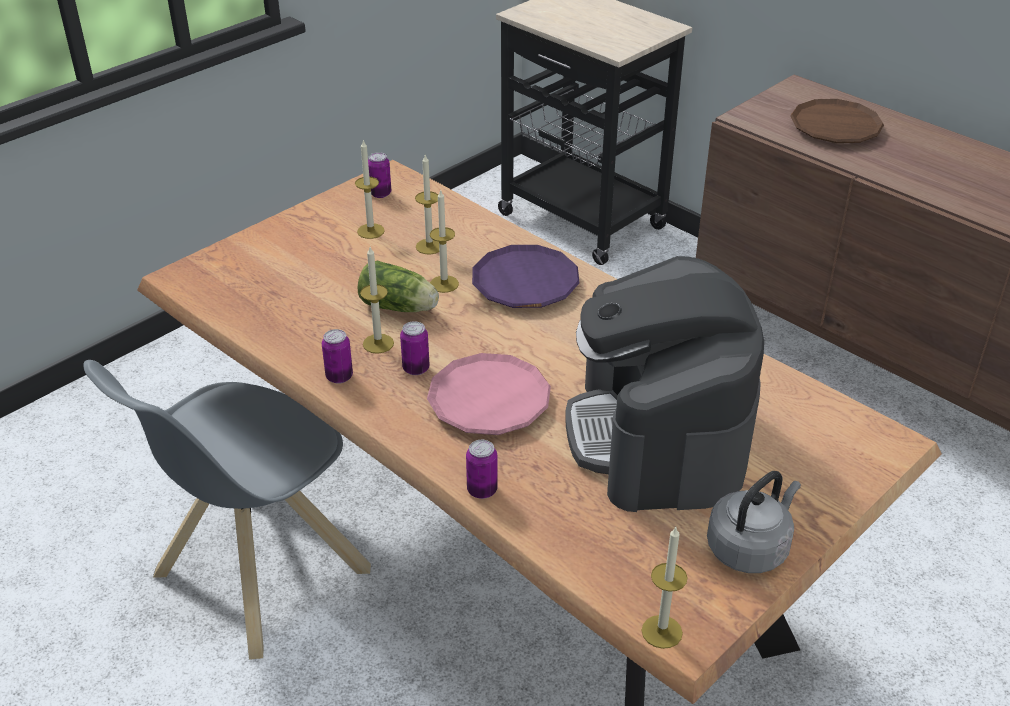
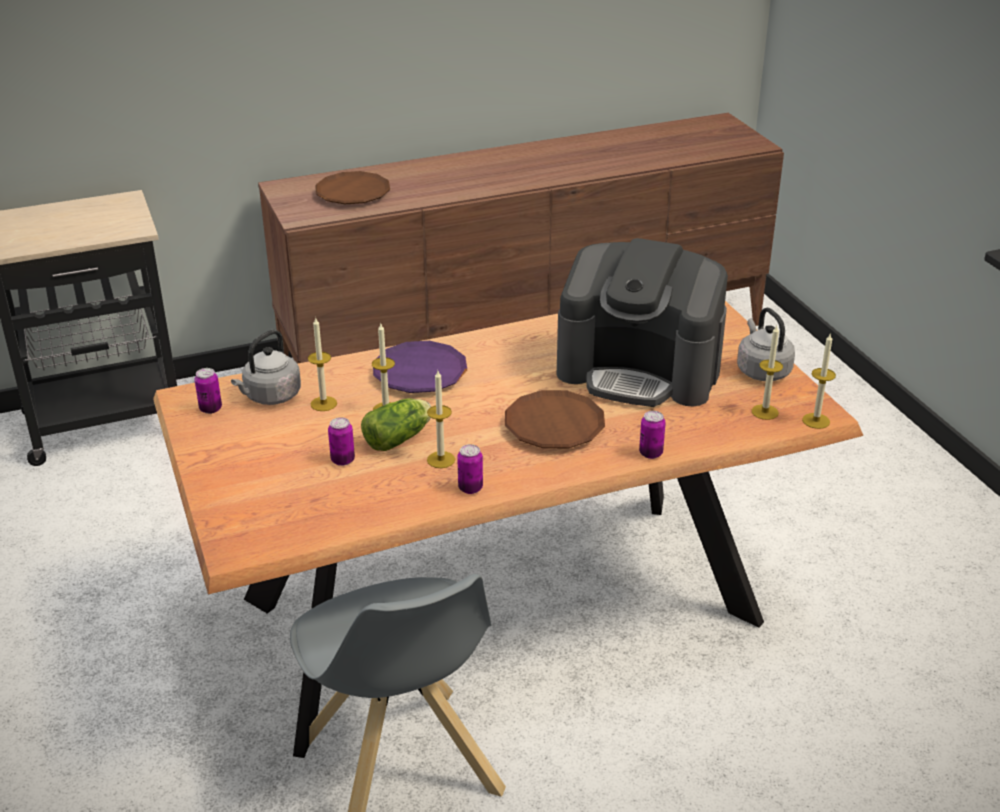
camera: 65 degrees left, 5 degrees down
candle [355,140,385,239] -> candle moved to [752,326,783,420]
can [400,321,430,375] -> can moved to [328,417,355,466]
pink plate [427,353,551,435] -> brown plate [505,390,605,448]
none -> grey kettle [231,329,301,405]

